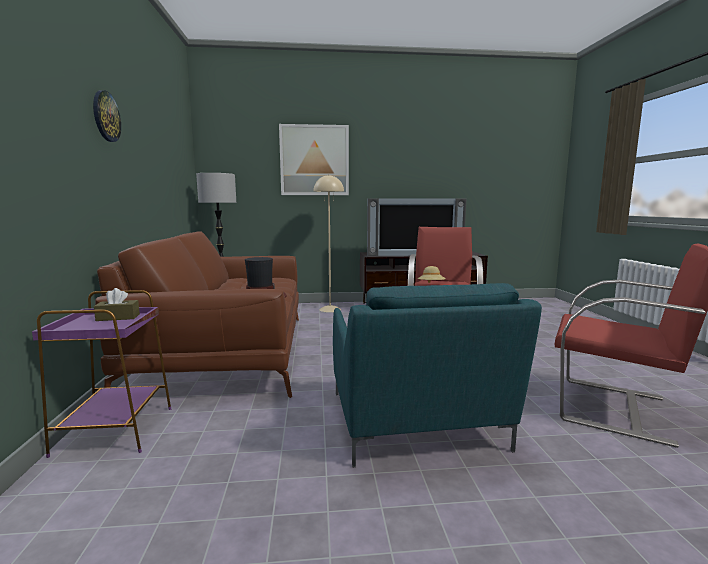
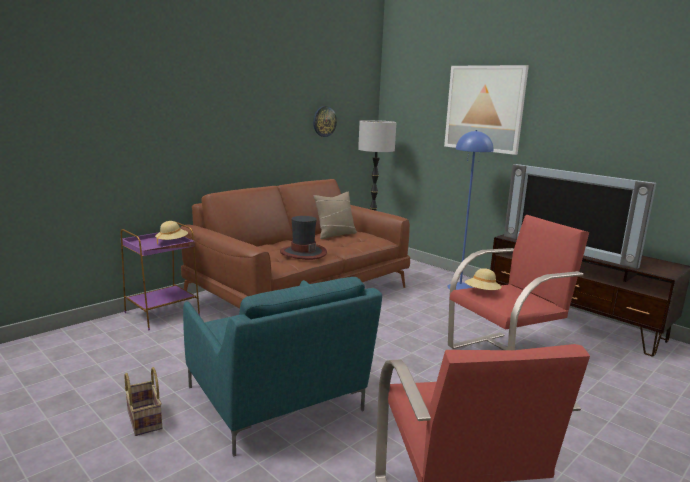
camera: 50 degrees right, 5 degrees up
wall clock [93,90,121,142] -> wall clock moved to [313,106,337,137]
brown tissue box [94,288,140,321] -> beige hat [155,221,188,245]
beige floor lamp [313,175,344,312] -> blue floor lamp [447,130,494,290]
turquoise armchair [333,283,542,467] -> turquoise armchair turned 75 degrees counterclockwise [183,277,382,457]
none -> basket [125,367,162,436]
none -> beige pillow [314,192,357,239]

